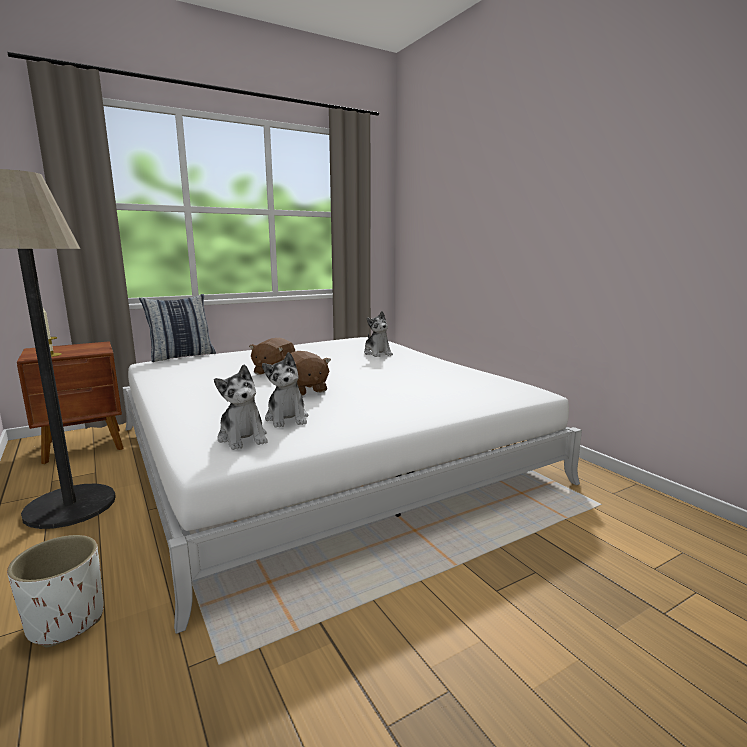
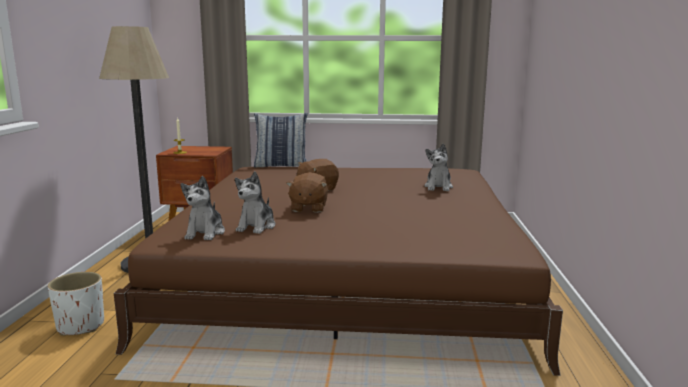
camera: 35 degrees right, 0 degrees up
white bed [123,337,582,634] -> brown bed [114,167,563,376]

